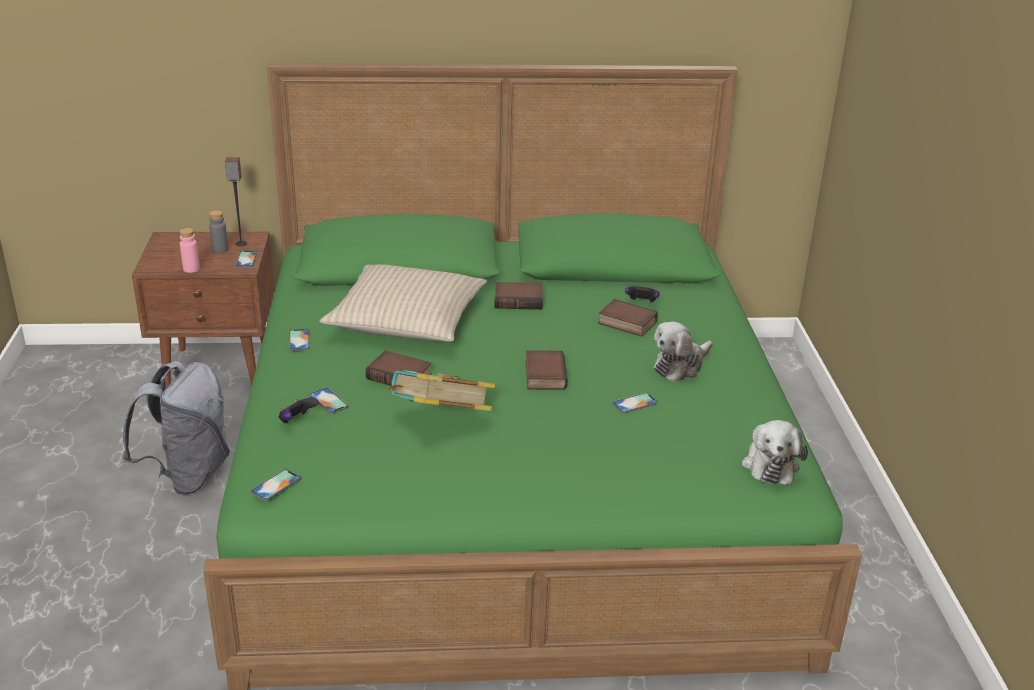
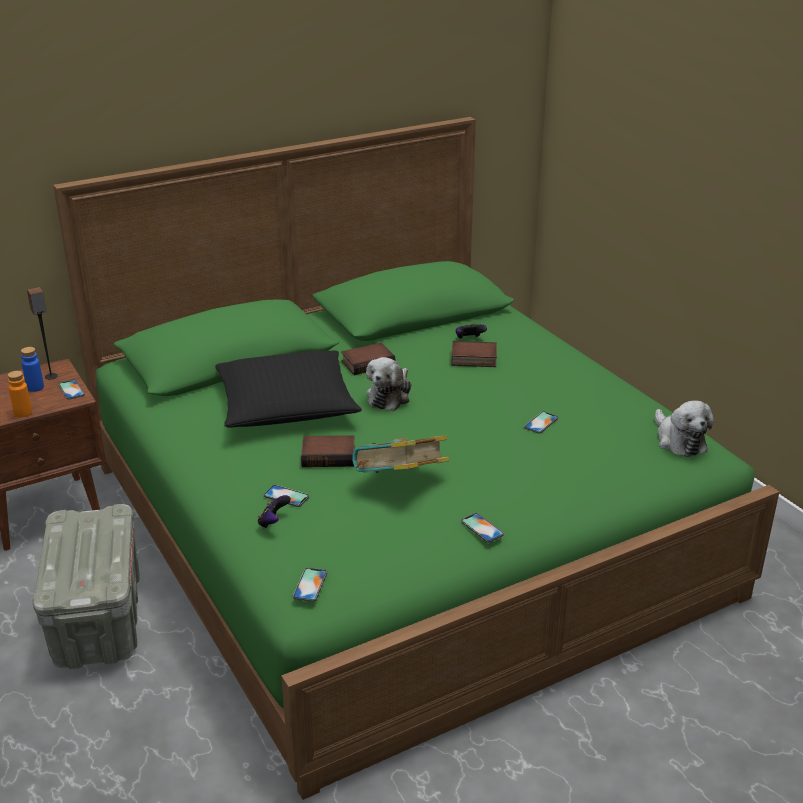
camera: 25 degrees left, 0 degrees up
grey backpack [122,361,230,495] -> grey storage box [33,504,140,670]
pink bottle [180,228,200,273] -> orange bottle [8,371,32,417]
grey bottle [209,210,228,254] -> blue bottle [21,347,44,392]
phone [289,329,310,351] -> phone moved to [461,513,504,542]
beige pillow [320,264,487,342] -> black pillow [215,351,362,428]
book [526,350,568,390] -> none
plush toy [653,322,713,382] -> plush toy moved to [366,357,412,411]

